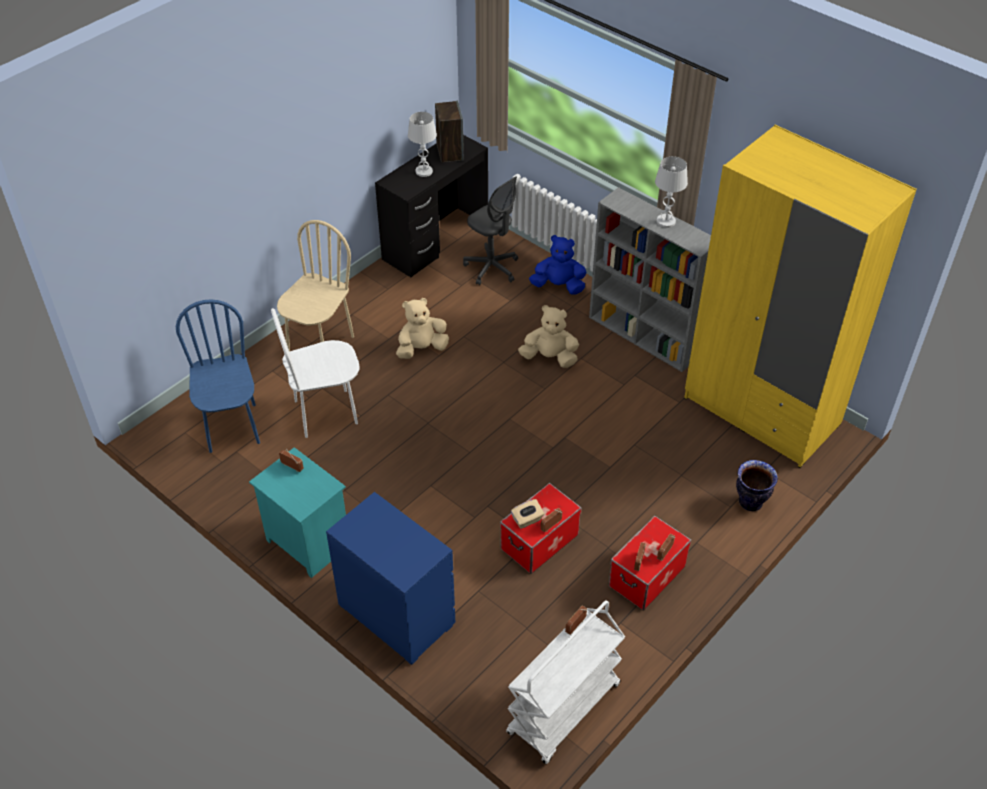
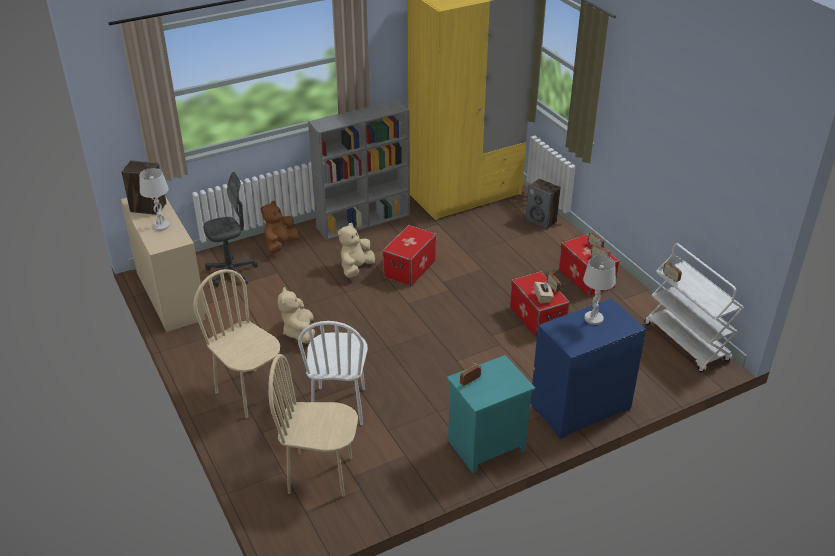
camera: 70 degrees left, 10 degrees down
blue chair [176,299,260,453] -> beige chair [268,354,358,497]
black desk [375,135,488,277] -> beige desk [120,196,206,332]
blue plush toy [529,235,587,295] -> brown plush toy [261,201,299,254]
white table lamp [655,156,688,228] -> white table lamp moved to [583,255,616,325]
vase [736,460,778,511] -> speaker [526,179,561,230]
none -> storage box [382,225,436,286]

